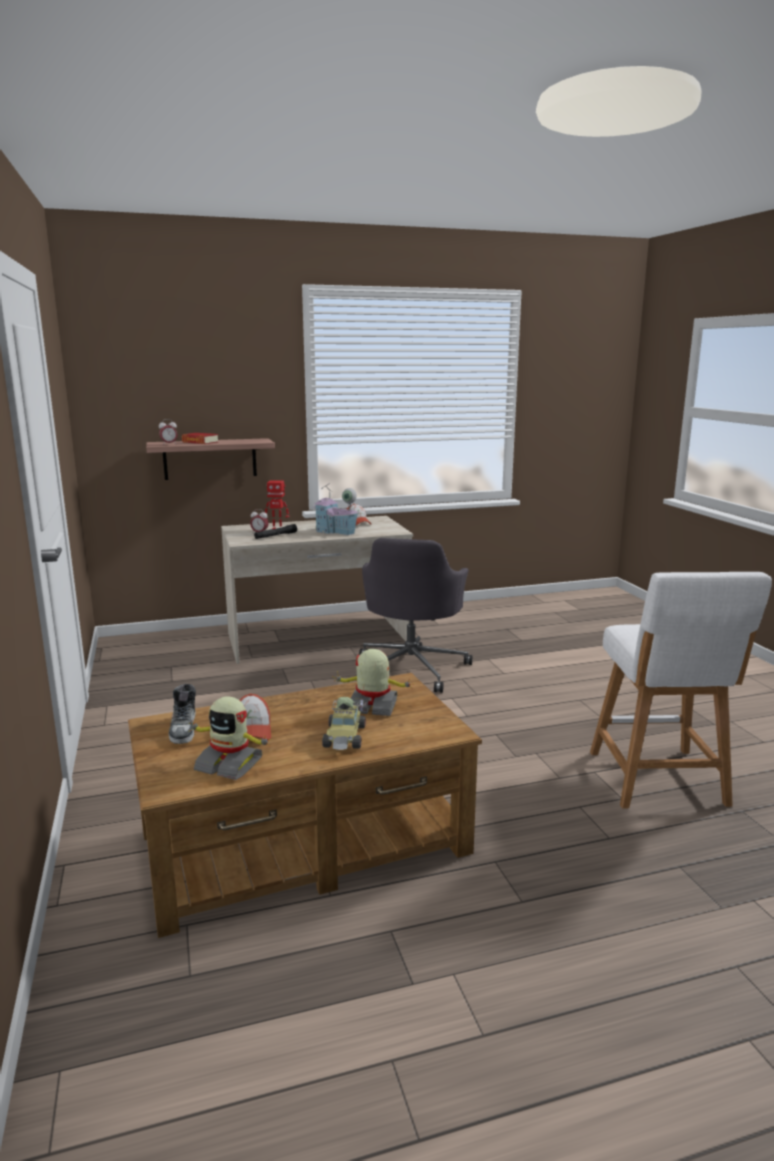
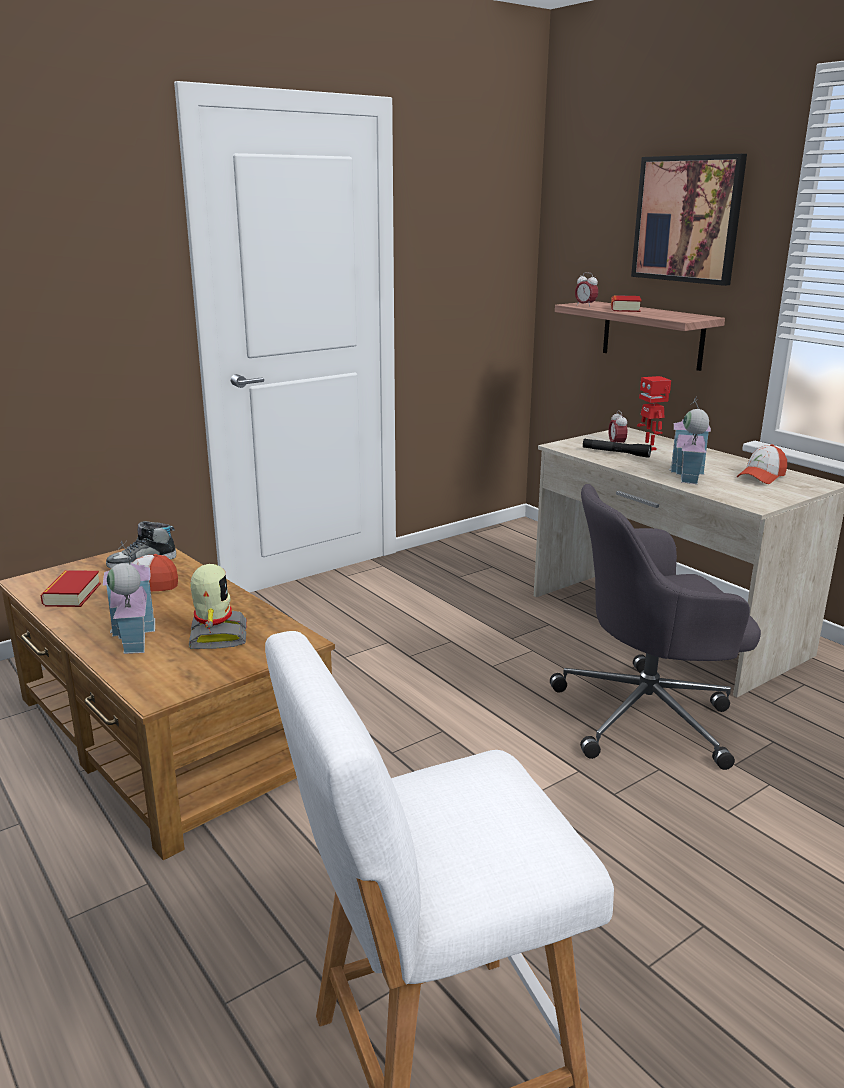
camera: 70 degrees right, 5 degrees up
toy robot [188,696,272,780] -> book [40,570,101,607]
toy car [322,697,366,750] -> toy house [103,541,155,654]
none -> picture [631,154,747,286]

